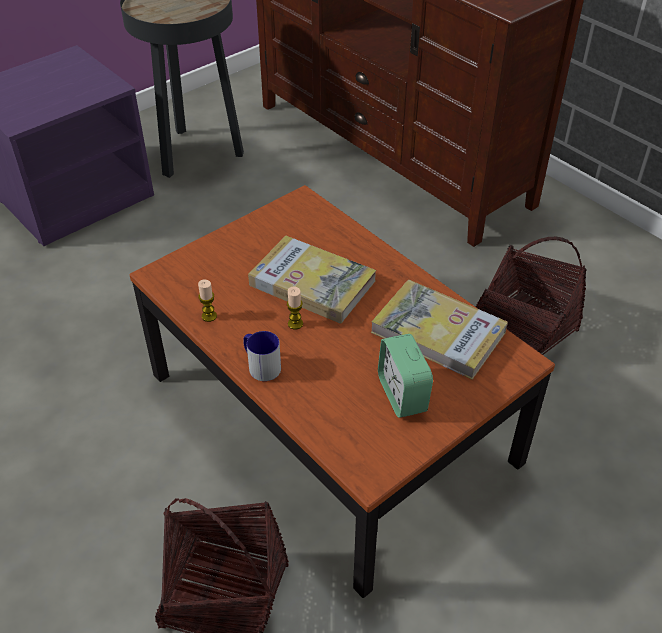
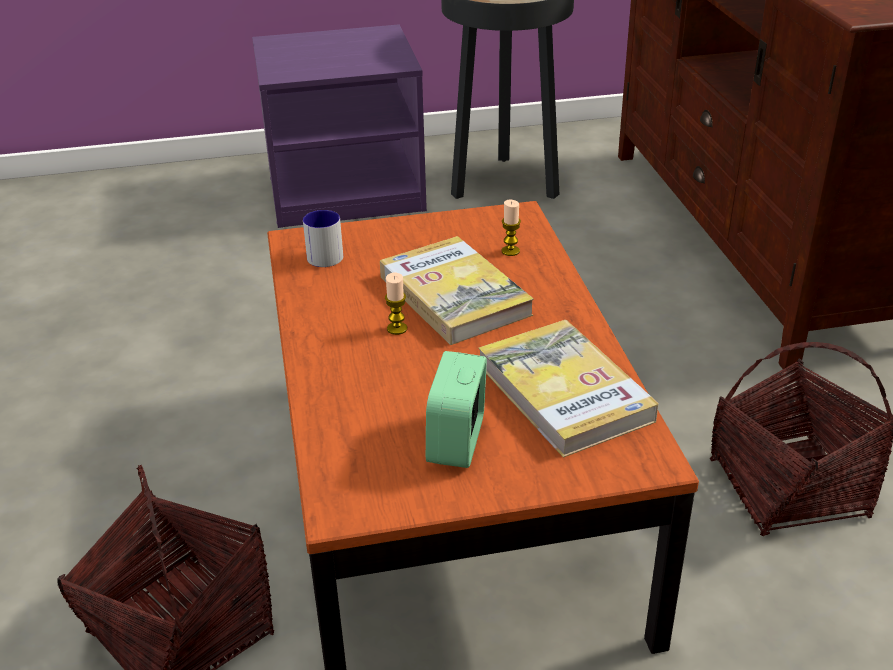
camera: 30 degrees right, 10 degrees down
candle [198,280,217,322] -> candle moved to [502,200,521,256]
mug [243,331,281,381] -> mug moved to [303,210,343,267]

